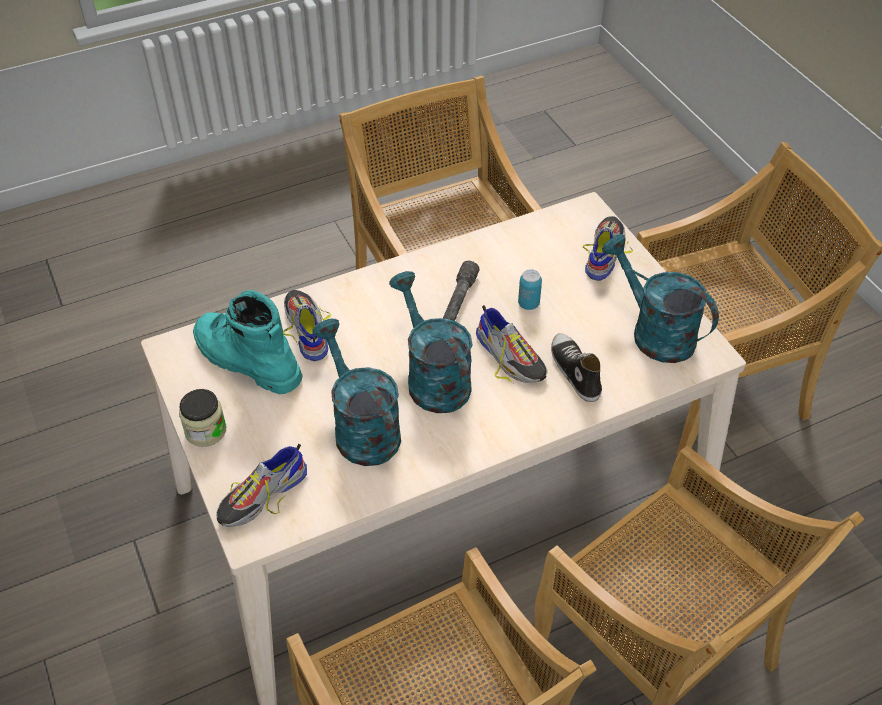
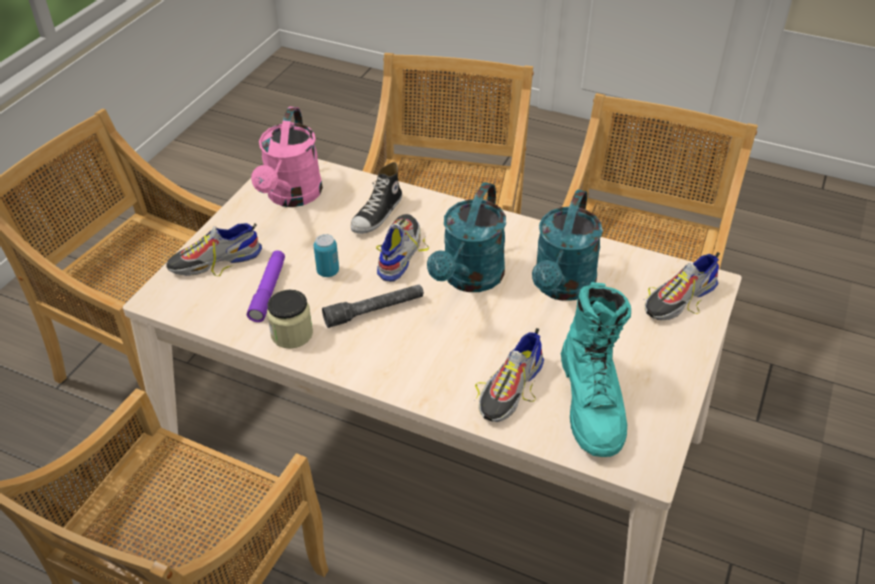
camera: 130 degrees left, 5 degrees down
jar [179,389,226,447] -> jar moved to [267,290,313,348]
shoe [216,444,307,527] -> shoe turned 135 degrees clockwise [645,252,720,320]
turquoise watering can [602,234,719,363] -> pink watering can [251,107,323,207]
none -> purple flashlight [247,251,285,322]

